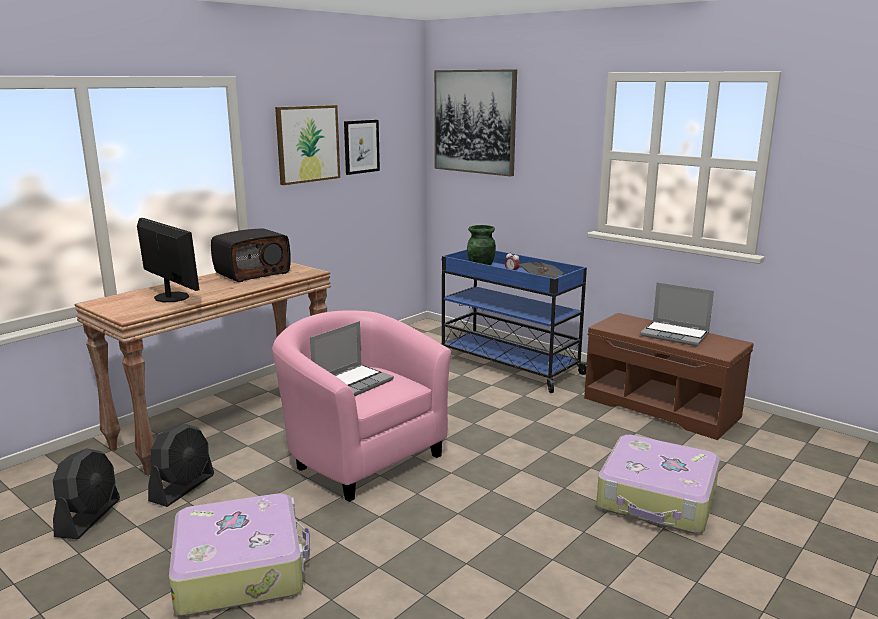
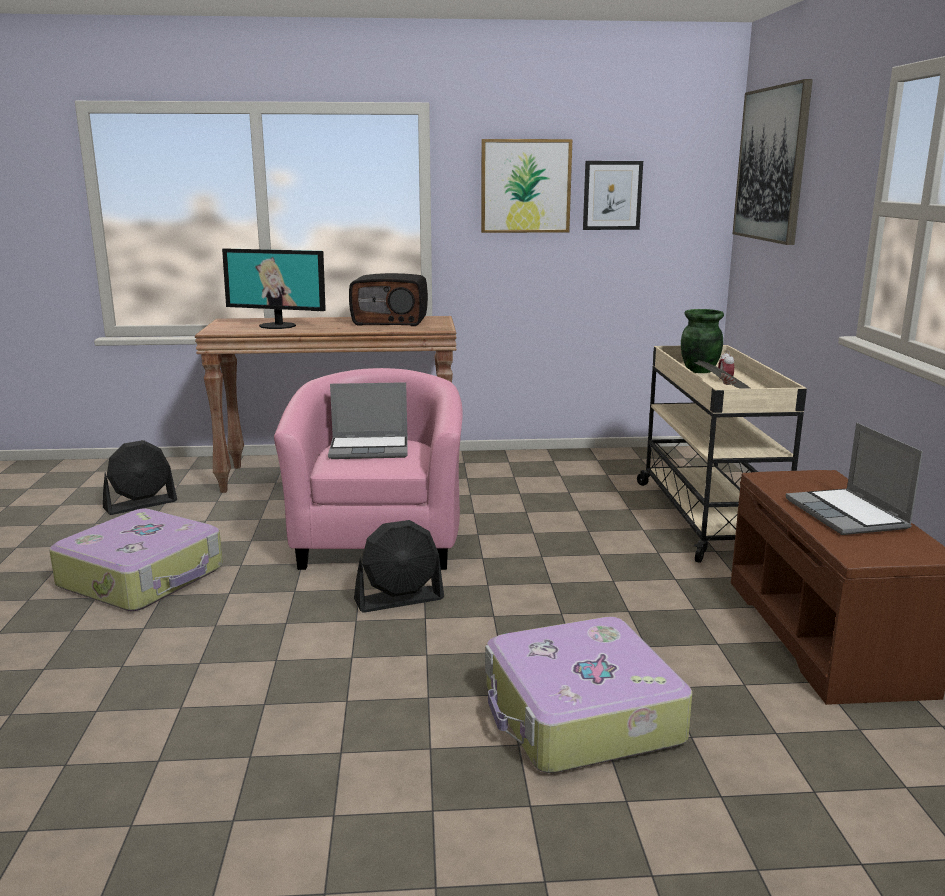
camera: 45 degrees right, 0 degrees up
monitor [137,218,199,302] -> monitor turned 105 degrees clockwise [222,248,326,329]
black fan [148,424,214,507] -> black fan moved to [354,520,444,613]
blue cart [441,249,587,393] -> beige cart [637,345,807,563]

